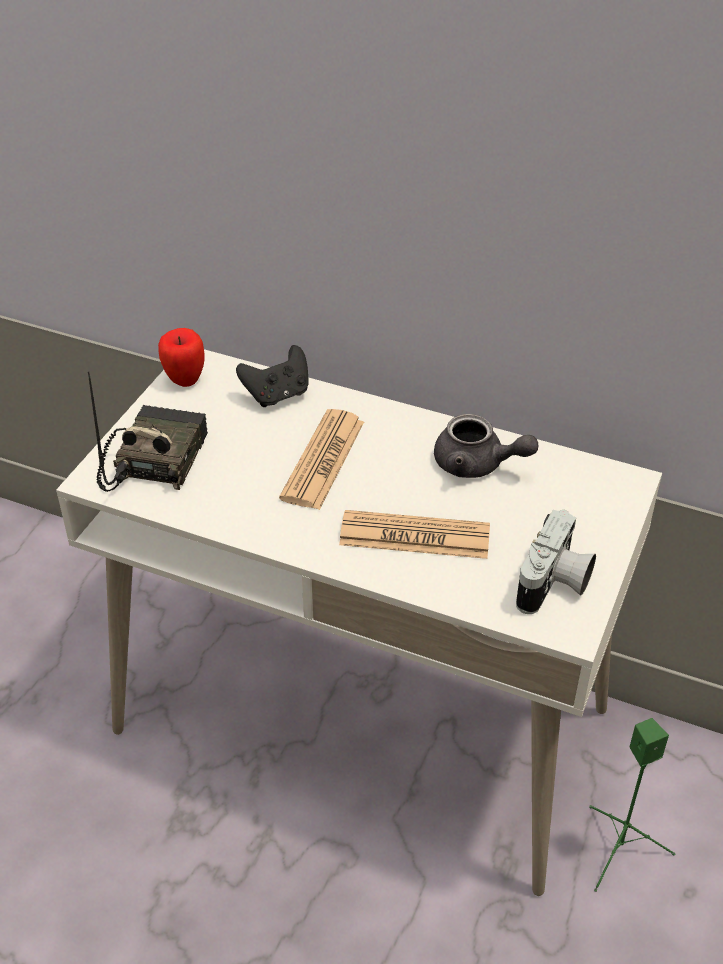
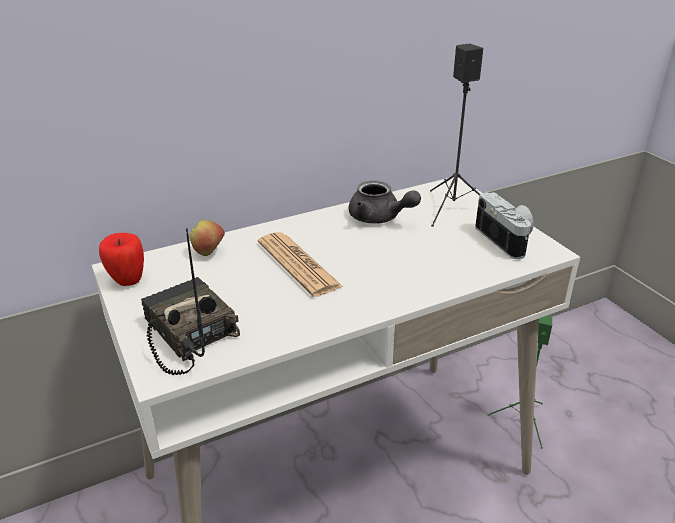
camera: 50 degrees left, 10 degrees down
black game controller [236,345,309,407] -> apple [190,220,225,256]
newspaper [339,510,490,559] -> none
grey teapot [434,414,538,478] -> grey teapot turned 60 degrees clockwise [349,180,421,224]
none -> black speaker [430,43,483,227]

